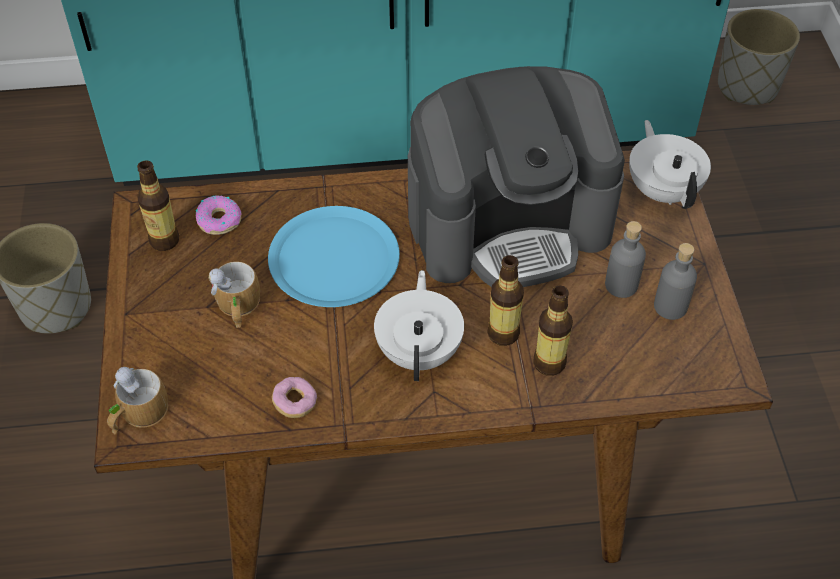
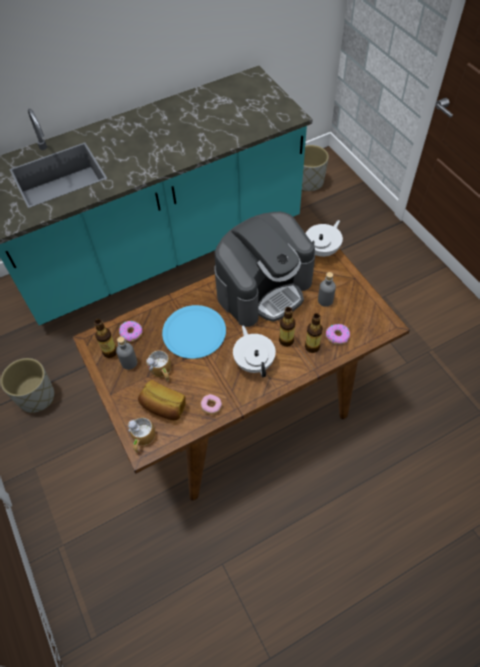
camera: 20 degrees left, 5 degrees up
white teapot [629,120,711,209] -> white teapot turned 75 degrees clockwise [306,220,343,257]
grey bottle [654,243,697,320] -> grey bottle moved to [116,336,137,370]
none -> bread [138,380,186,420]
none -> donut [326,324,350,344]

